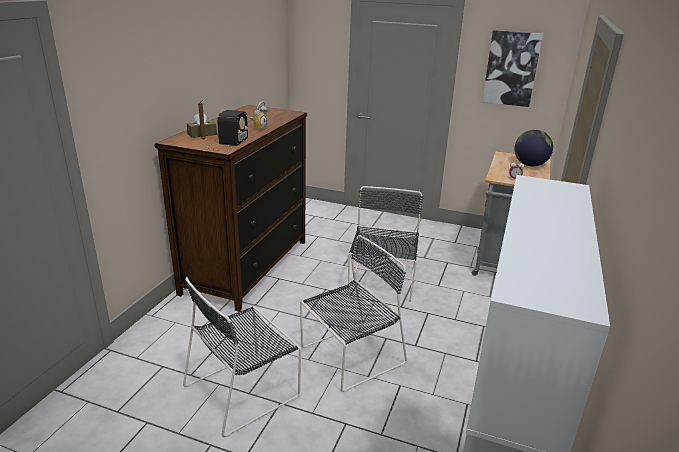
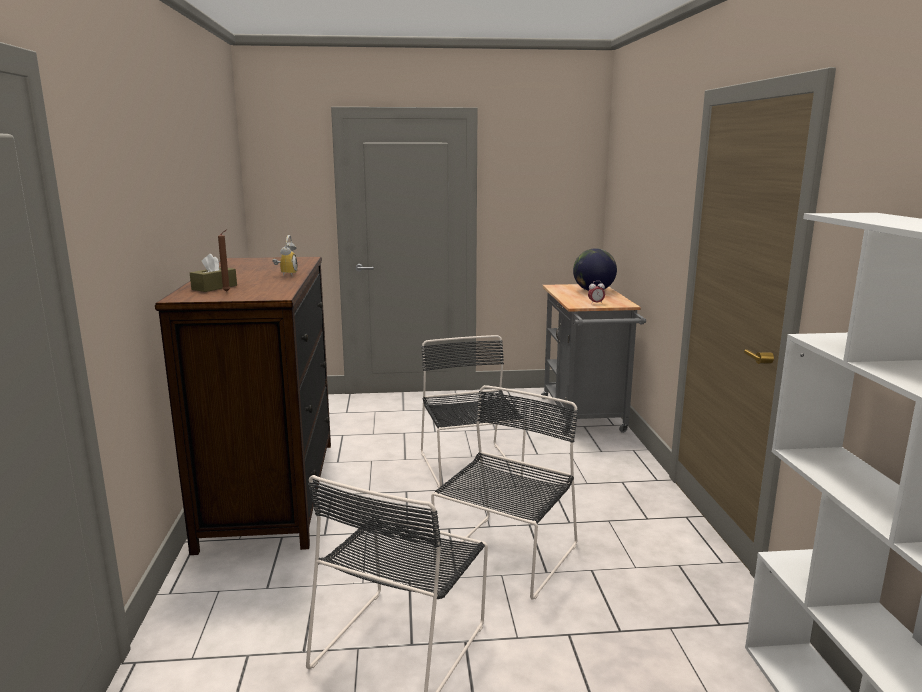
camera: 25 degrees left, 10 degrees down
radio [204,110,249,151] -> none
picture [482,30,543,107] -> none

